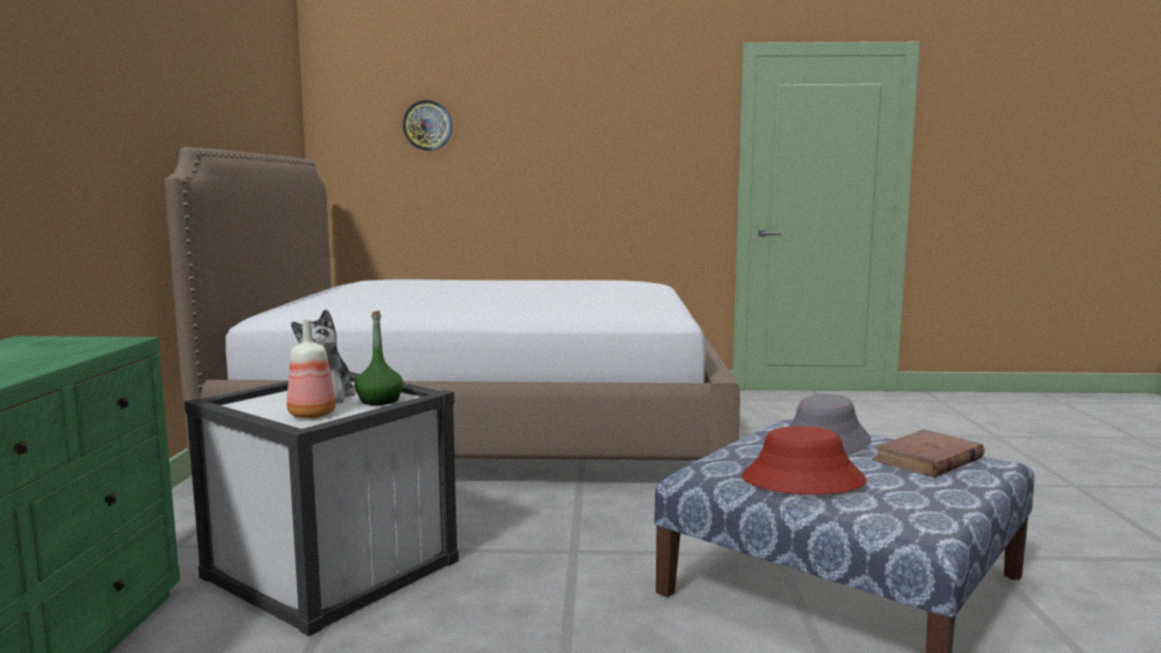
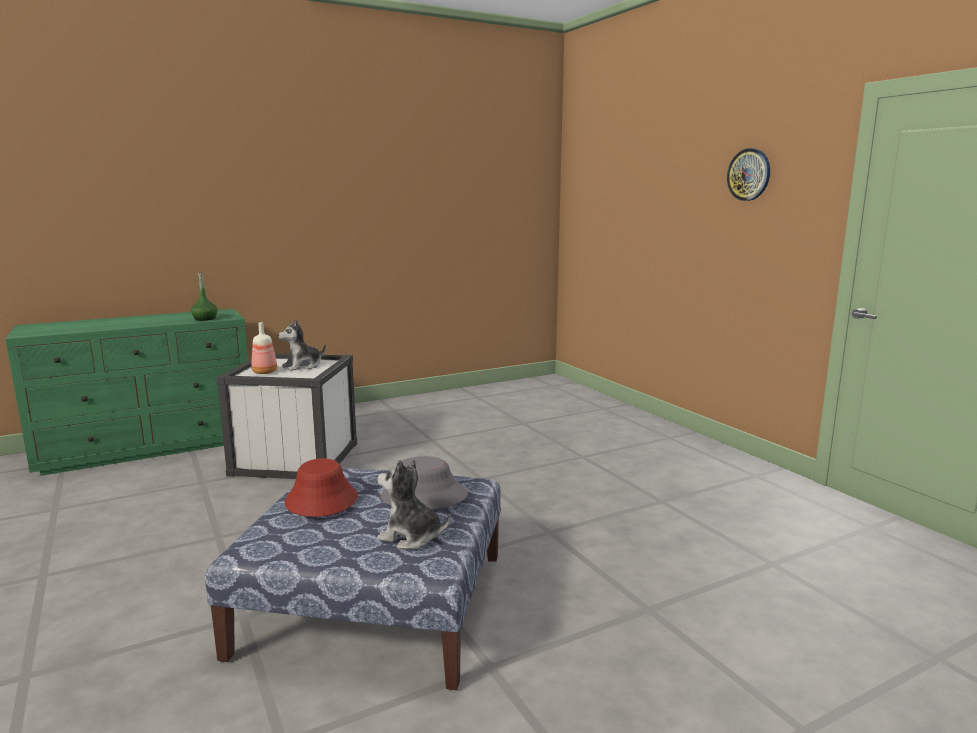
camera: 60 degrees right, 5 degrees up
bed [164,147,740,460] -> none
green bottle [354,311,403,405] -> green bottle moved to [191,272,218,321]
wall clock [402,100,452,151] -> wall clock moved to [727,148,770,201]
brown book [872,430,985,478] -> plush toy [377,459,451,550]

